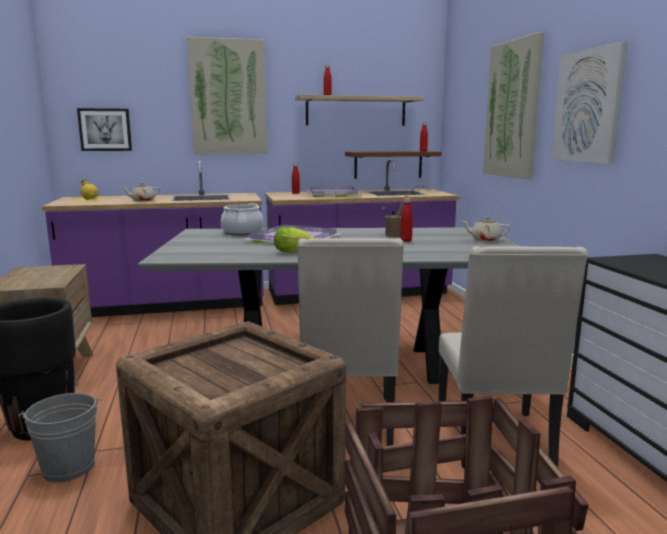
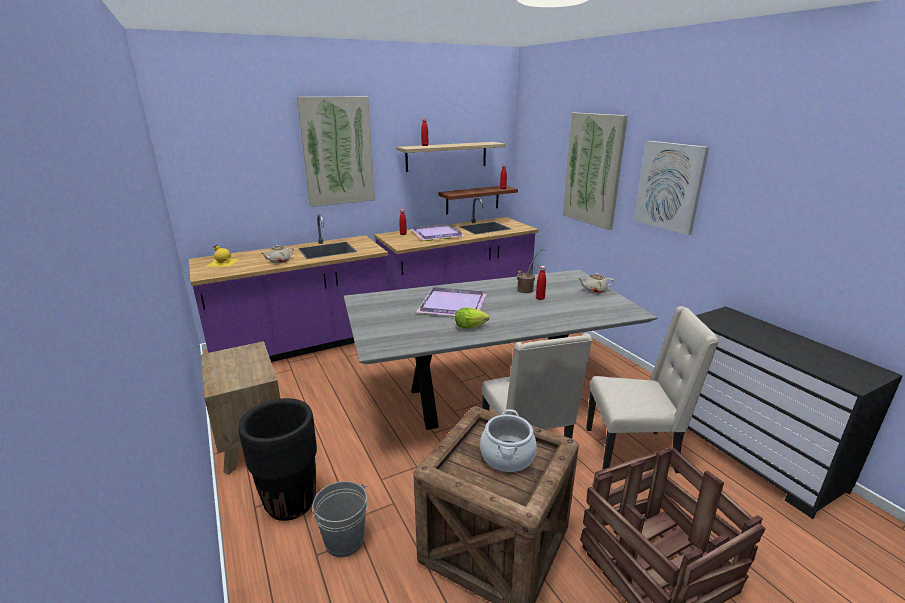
camera: 15 degrees left, 10 degrees up
picture [77,108,132,151] -> none
cooking pot [221,203,263,236] -> cooking pot moved to [480,409,537,473]
beige chair [438,246,588,468] -> beige chair turned 75 degrees counterclockwise [586,306,719,473]

